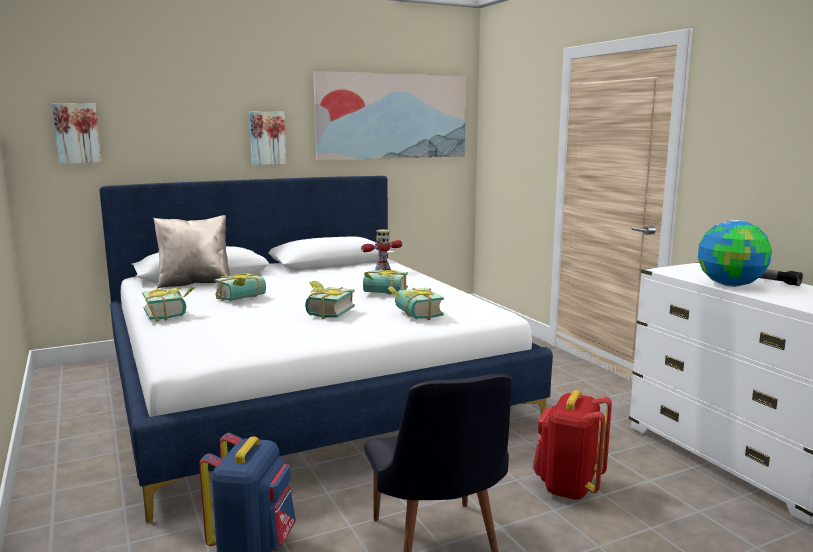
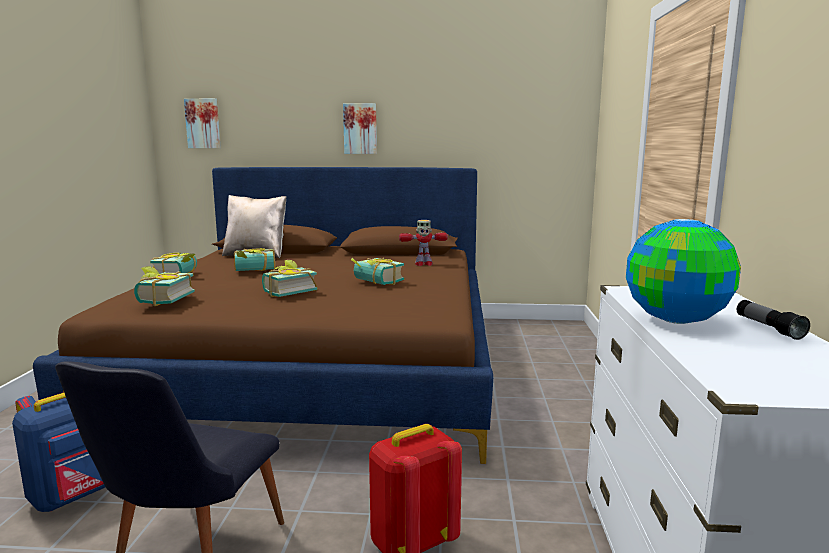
camera: 30 degrees right, 0 degrees up
white bed [99,176,553,522] -> brown bed [33,167,493,464]
picture [313,71,466,160] -> none
book [388,286,444,320] -> book moved to [134,266,195,306]

